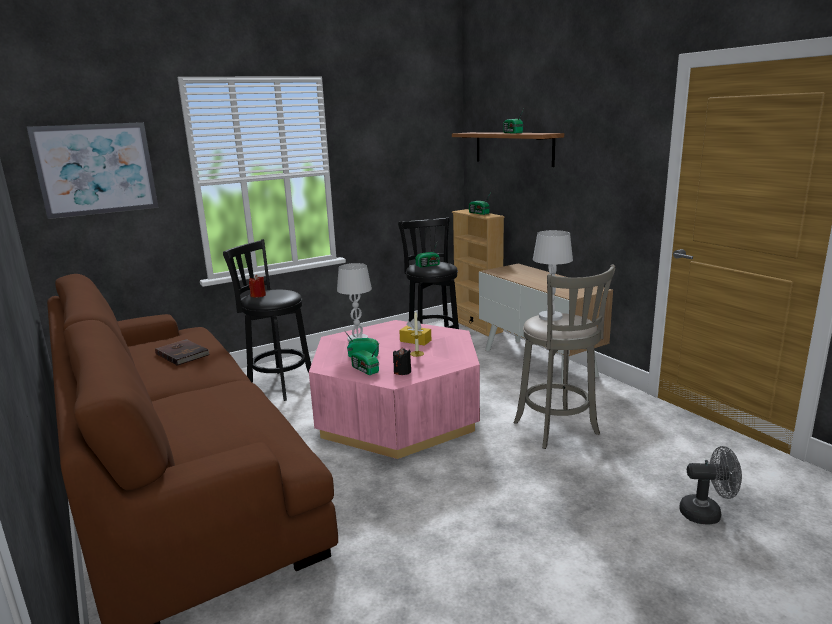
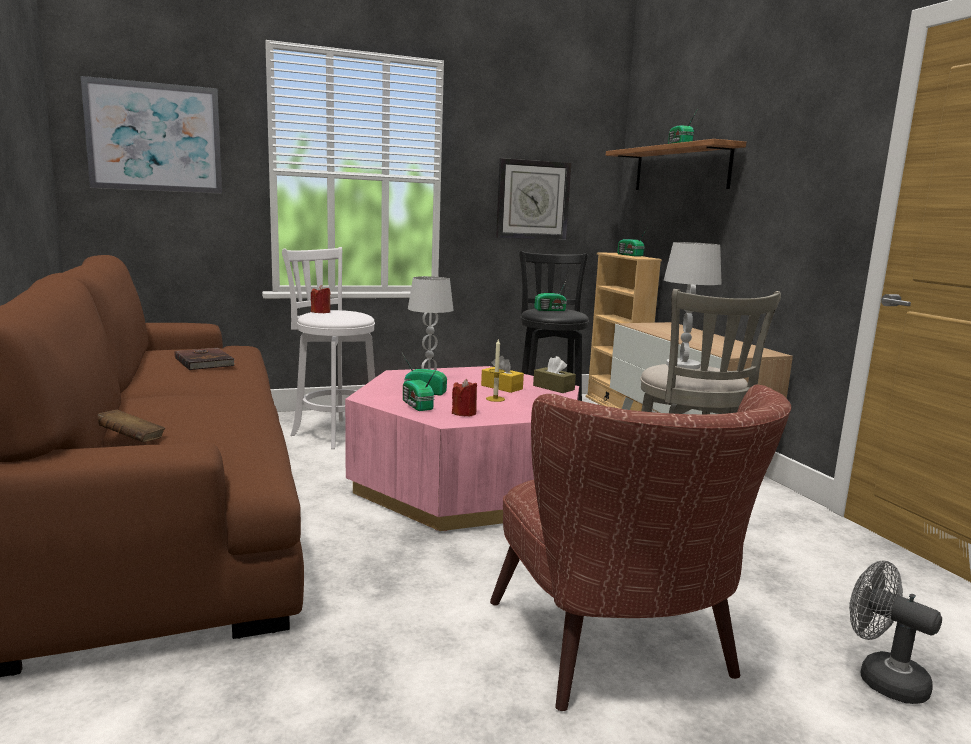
camera: 10 degrees right, 5 degrees down
black stool [223,239,311,401] -> white stool [282,247,375,449]
black candle [393,347,411,375] -> red candle [452,379,477,416]
grey fan [679,446,742,525] -> grey fan turned 150 degrees counterclockwise [849,560,942,704]
none -> brown book [98,410,165,442]
none -> brown armchair [490,385,791,711]
none -> wall clock [496,158,571,240]
none -> brown tissue box [533,356,576,393]

